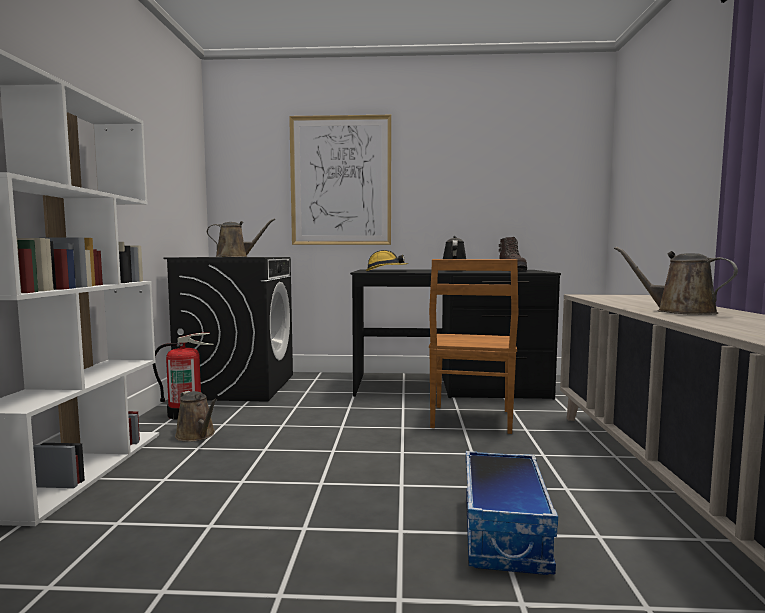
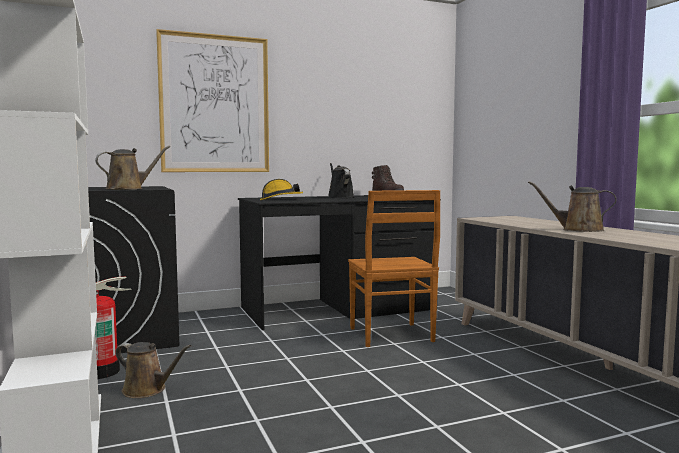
camera: 25 degrees left, 0 degrees up
storage box [466,451,558,575] -> none

